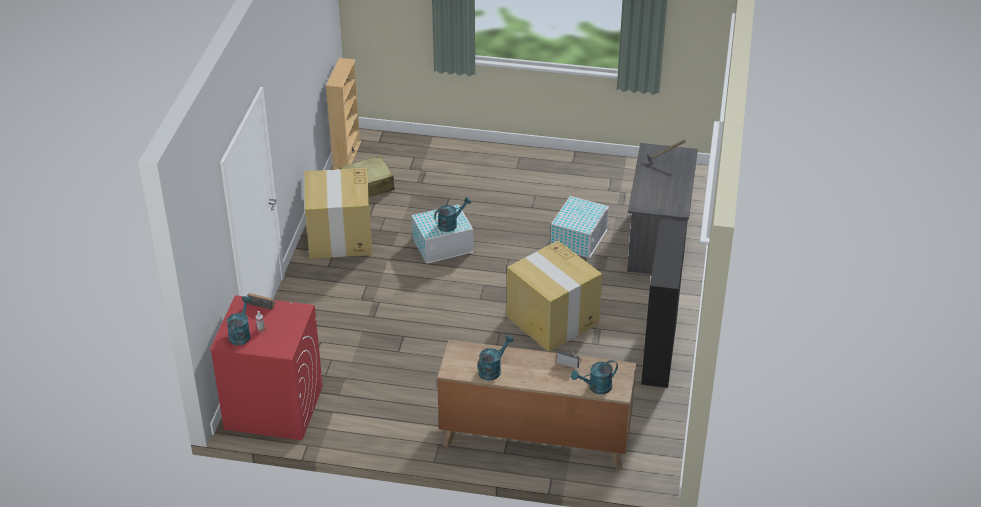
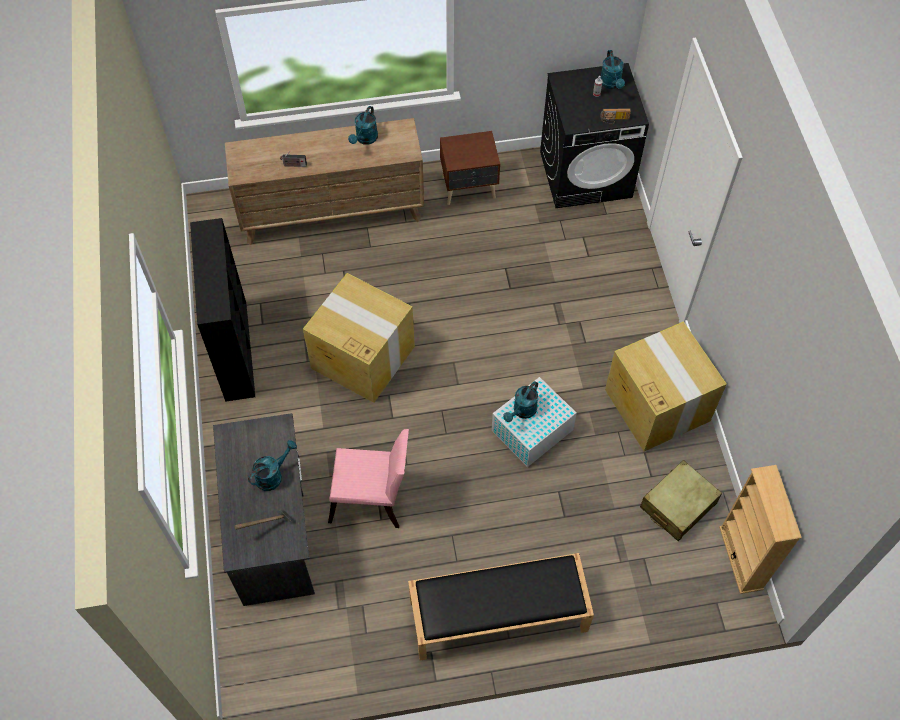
camera: 160 degrees right, 20 degrees up
red washing machine [210,295,323,440] -> black washing machine [540,63,649,208]
white storage box [550,196,609,258] -> pink chair [328,429,409,528]
turquoise watering can [571,360,618,394] -> turquoise watering can moved to [248,440,297,491]
none -> black bench [408,553,594,660]
none -> brown nightstand [440,131,500,205]

